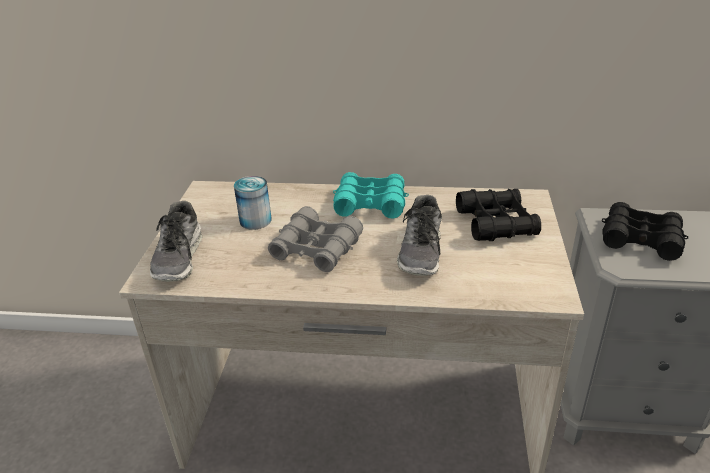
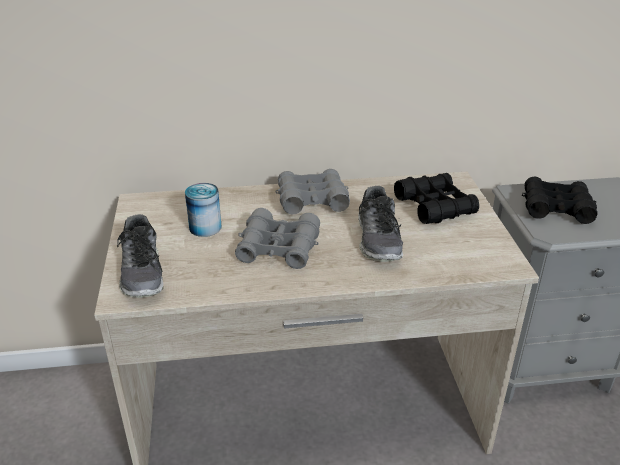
camera: 15 degrees left, 0 degrees up
turquoise binoculars [333,172,409,219] -> grey binoculars [275,169,350,215]

